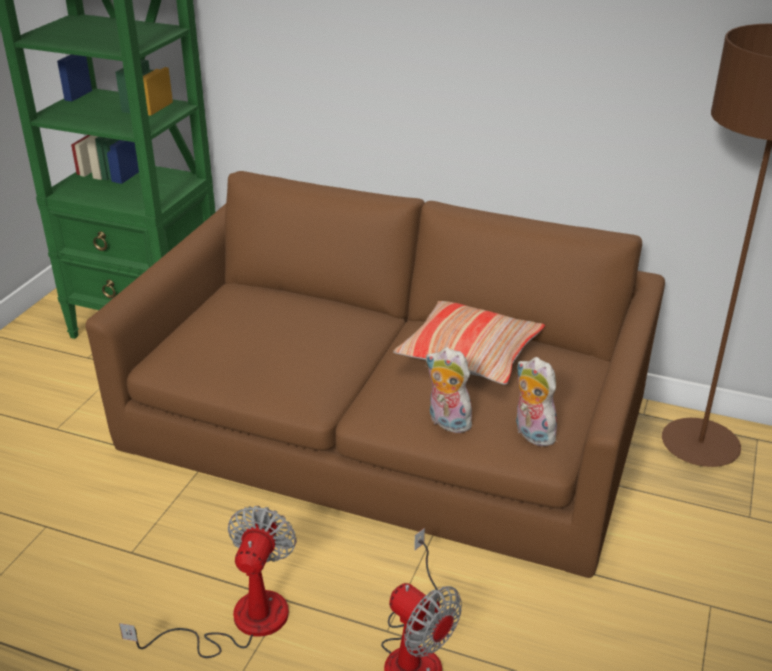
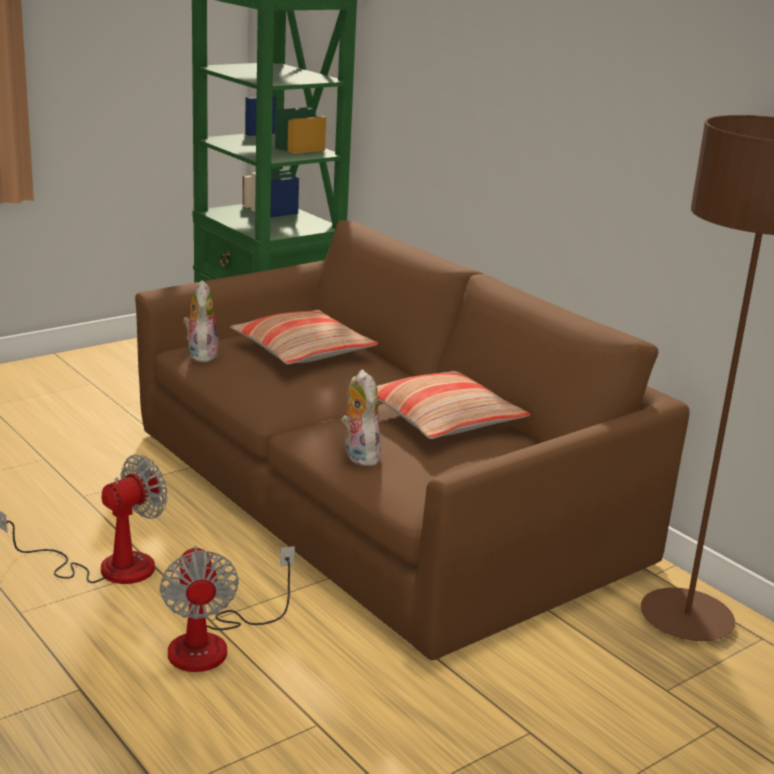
camera: 30 degrees right, 10 degrees down
plush toy [516,357,557,446] -> plush toy moved to [183,280,219,362]
none -> pillow [230,310,378,364]

